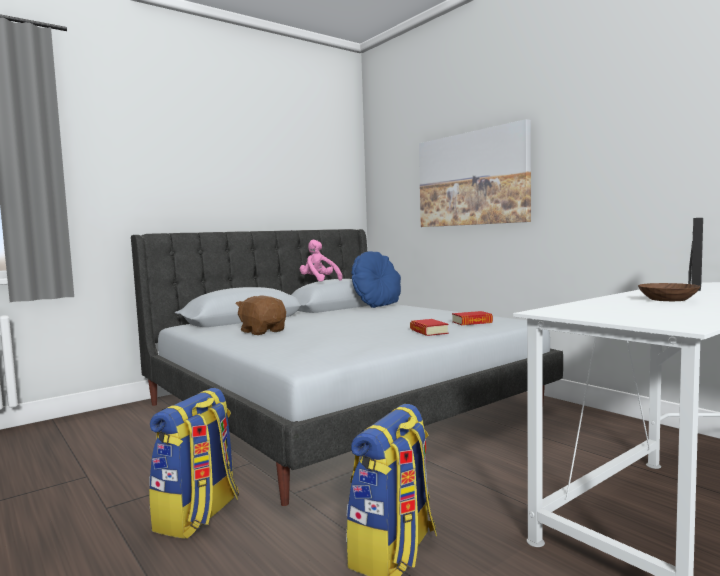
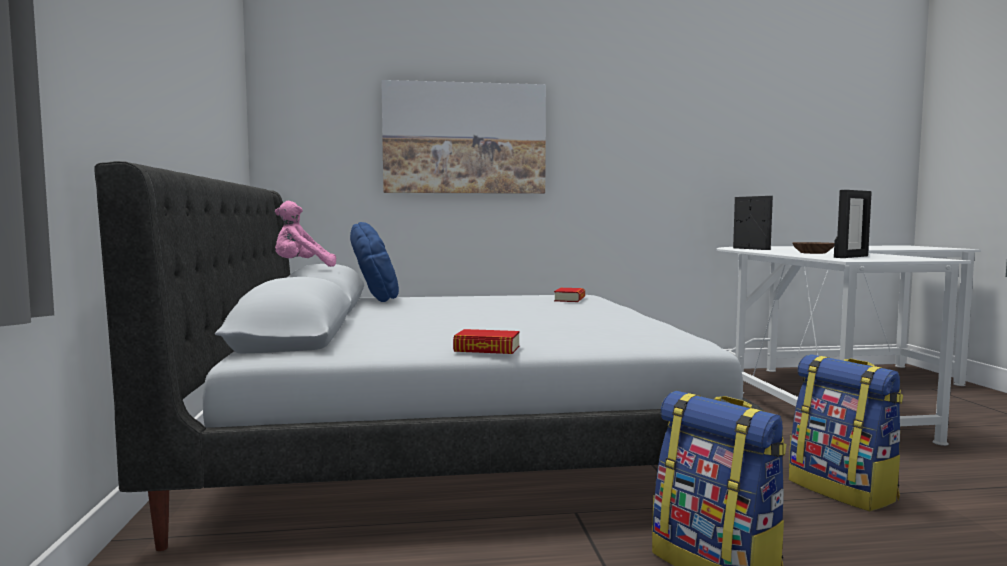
camera: 60 degrees left, 0 degrees up
brown plush toy [236,295,286,335] -> none
book [410,319,449,336] -> book moved to [453,329,519,354]
none -> picture frame [834,190,872,258]

